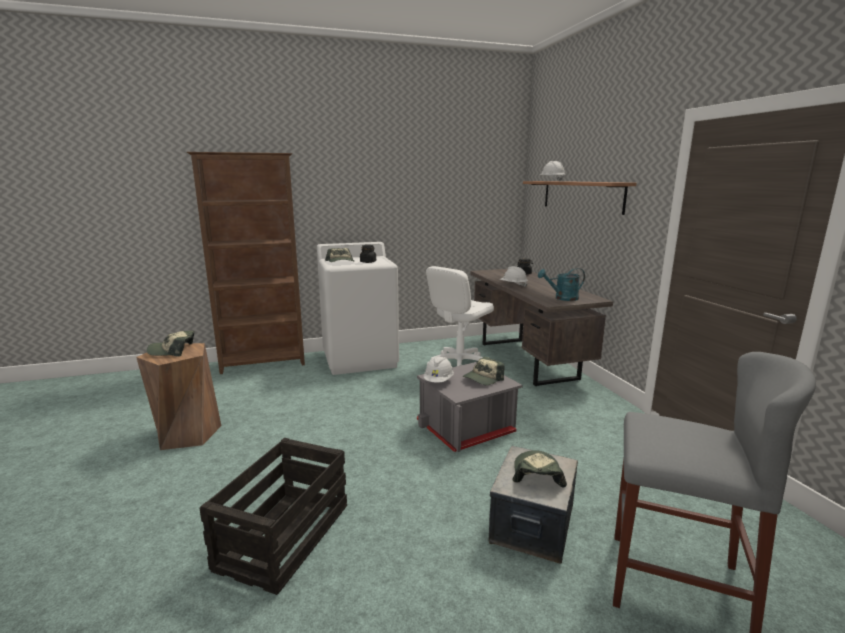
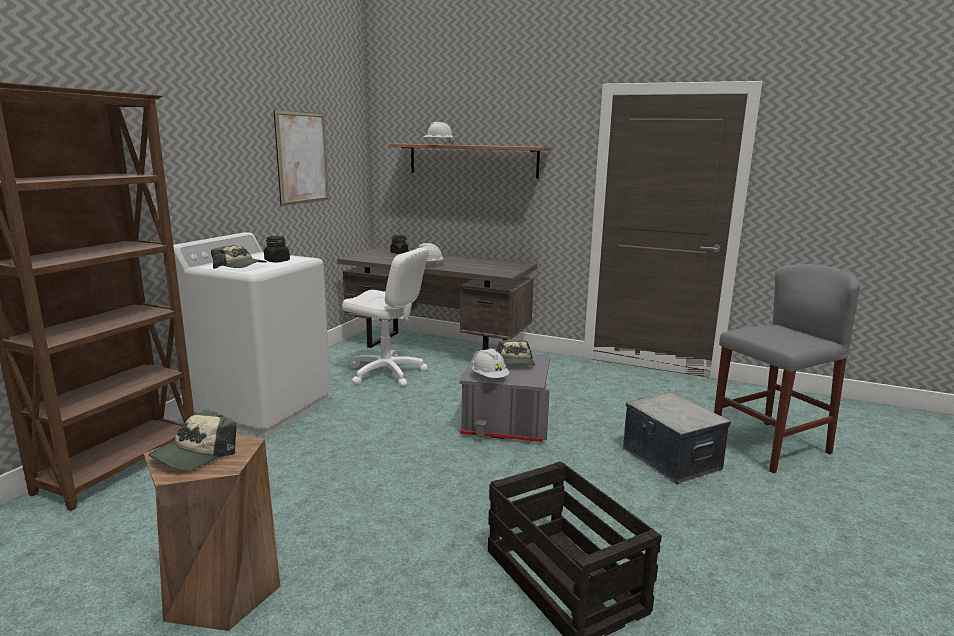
camera: 50 degrees left, 0 degrees up
white office chair [426,266,494,366] -> white office chair turned 60 degrees counterclockwise [342,248,429,387]
cap [513,450,567,487] -> none
turquoise watering can [538,268,585,301] -> none
none -> picture [274,110,329,206]

